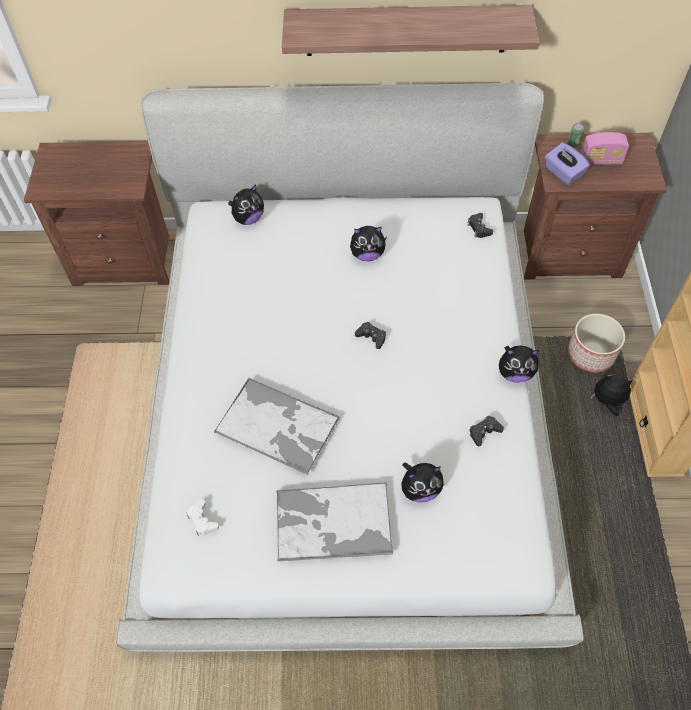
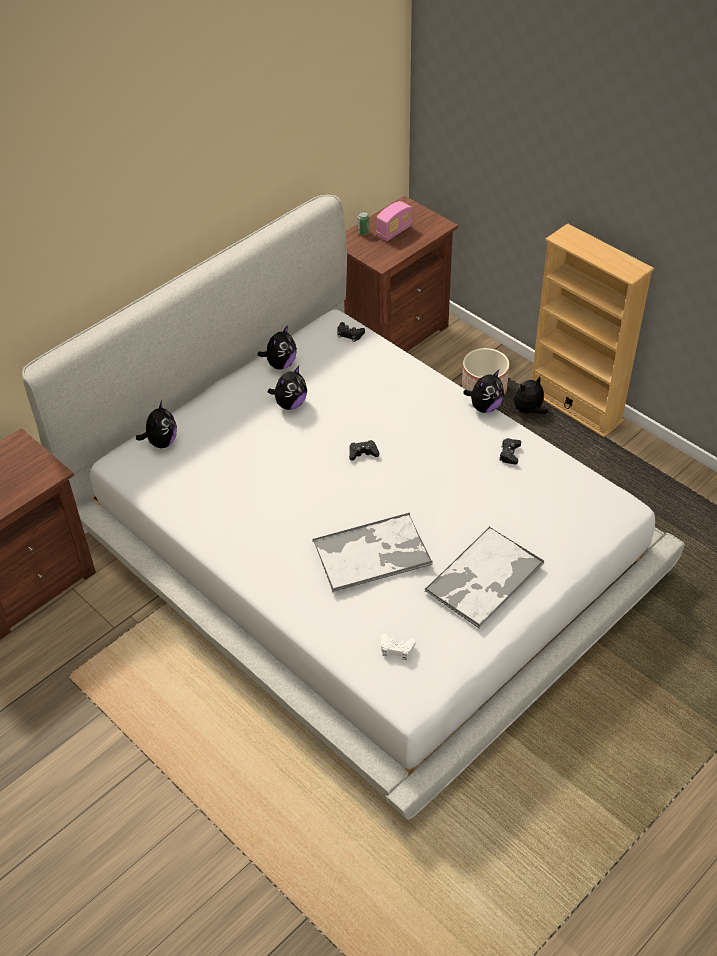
camera: 45 degrees left, 10 degrees down
shelf [282,5,540,56] -> none
plush toy [401,462,444,503] -> plush toy moved to [258,325,297,370]
purple tissue box [545,143,590,185] -> none

